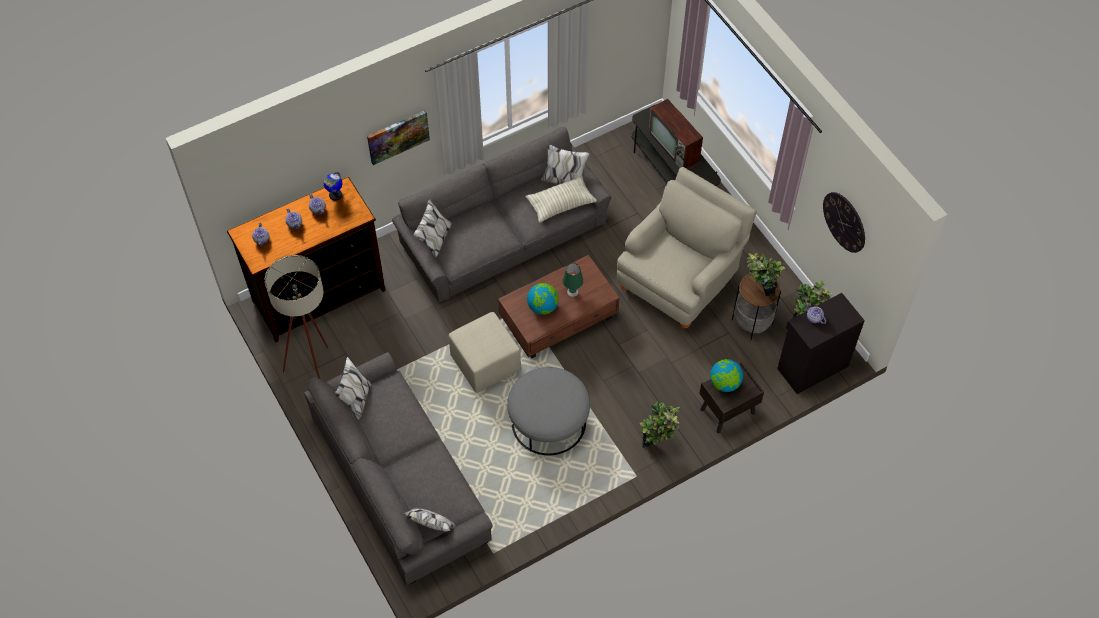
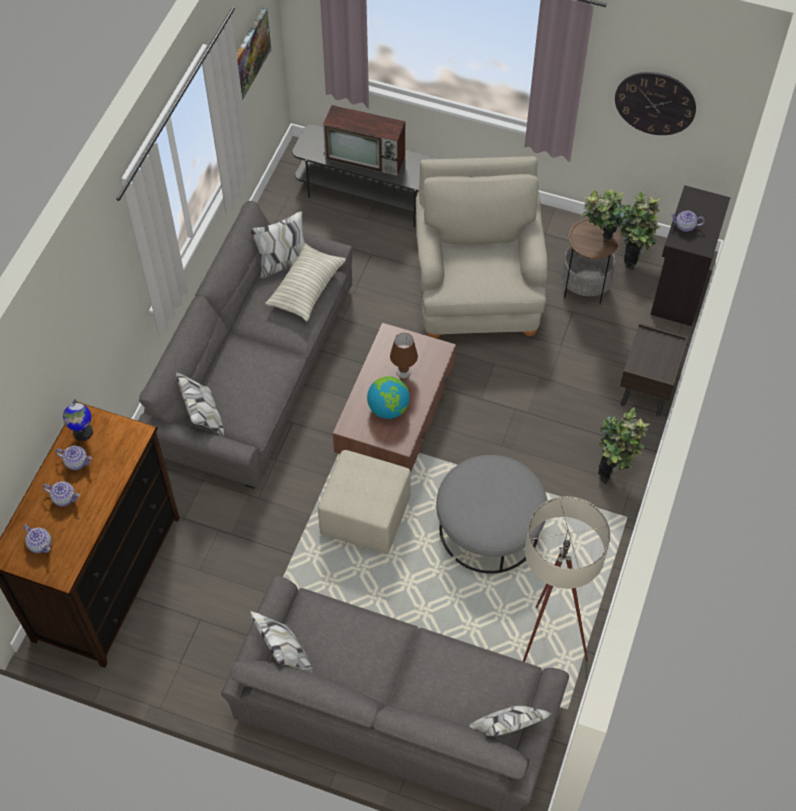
camera: 40 degrees left, 0 degrees up
beige floor lamp [265,255,328,379] -> beige floor lamp moved to [523,496,611,662]
picture [367,110,430,165] -> picture moved to [236,8,271,100]
green table lamp [563,263,583,297] -> brown table lamp [390,333,418,378]
globe [710,359,743,392] -> none

